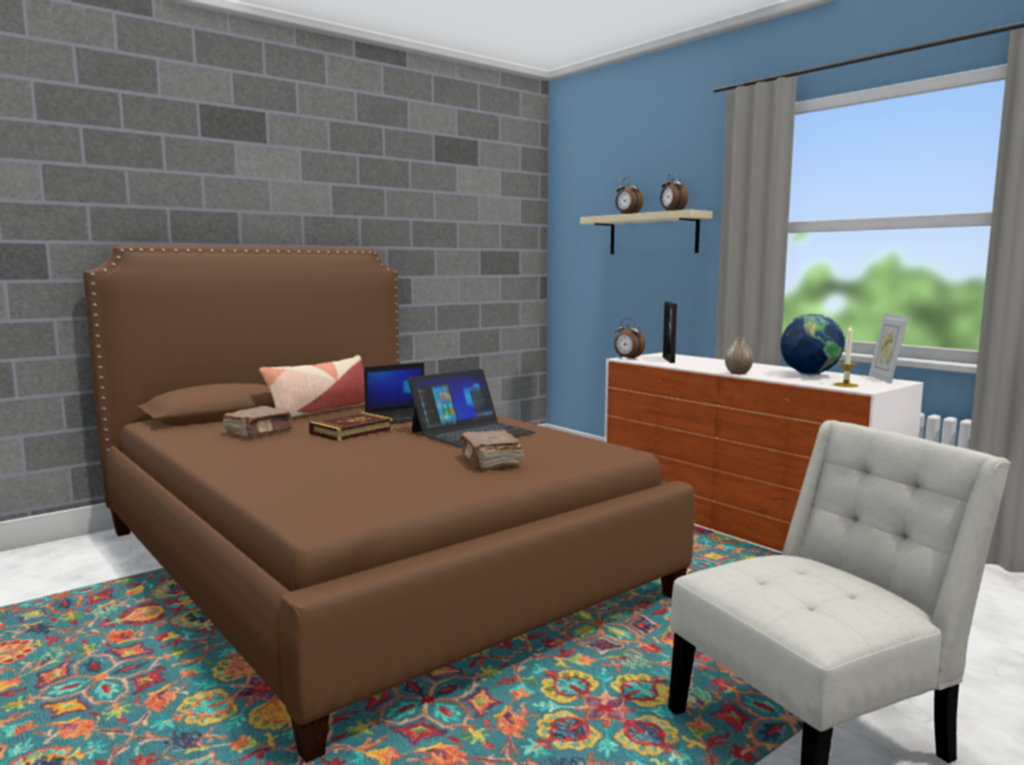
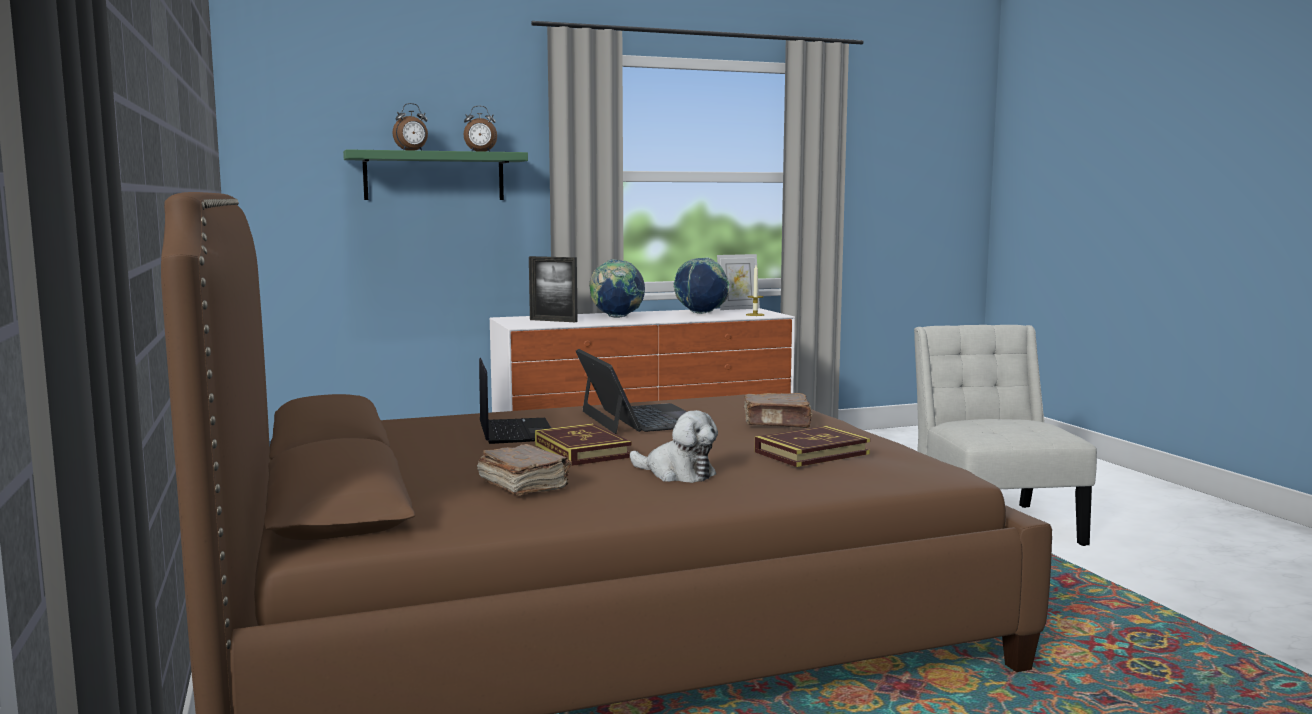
camera: 70 degrees left, 0 degrees up
pillow [259,355,365,418] -> none
beige shelf [580,209,712,254] -> green shelf [343,149,528,200]
alarm clock [614,318,645,360] -> none
vase [725,338,753,374] -> none
picture frame [868,313,908,384] -> picture frame turned 45 degrees counterclockwise [717,254,760,310]
none -> globe [589,259,645,318]
none -> plush toy [630,410,718,483]
none -> book [755,426,870,467]

